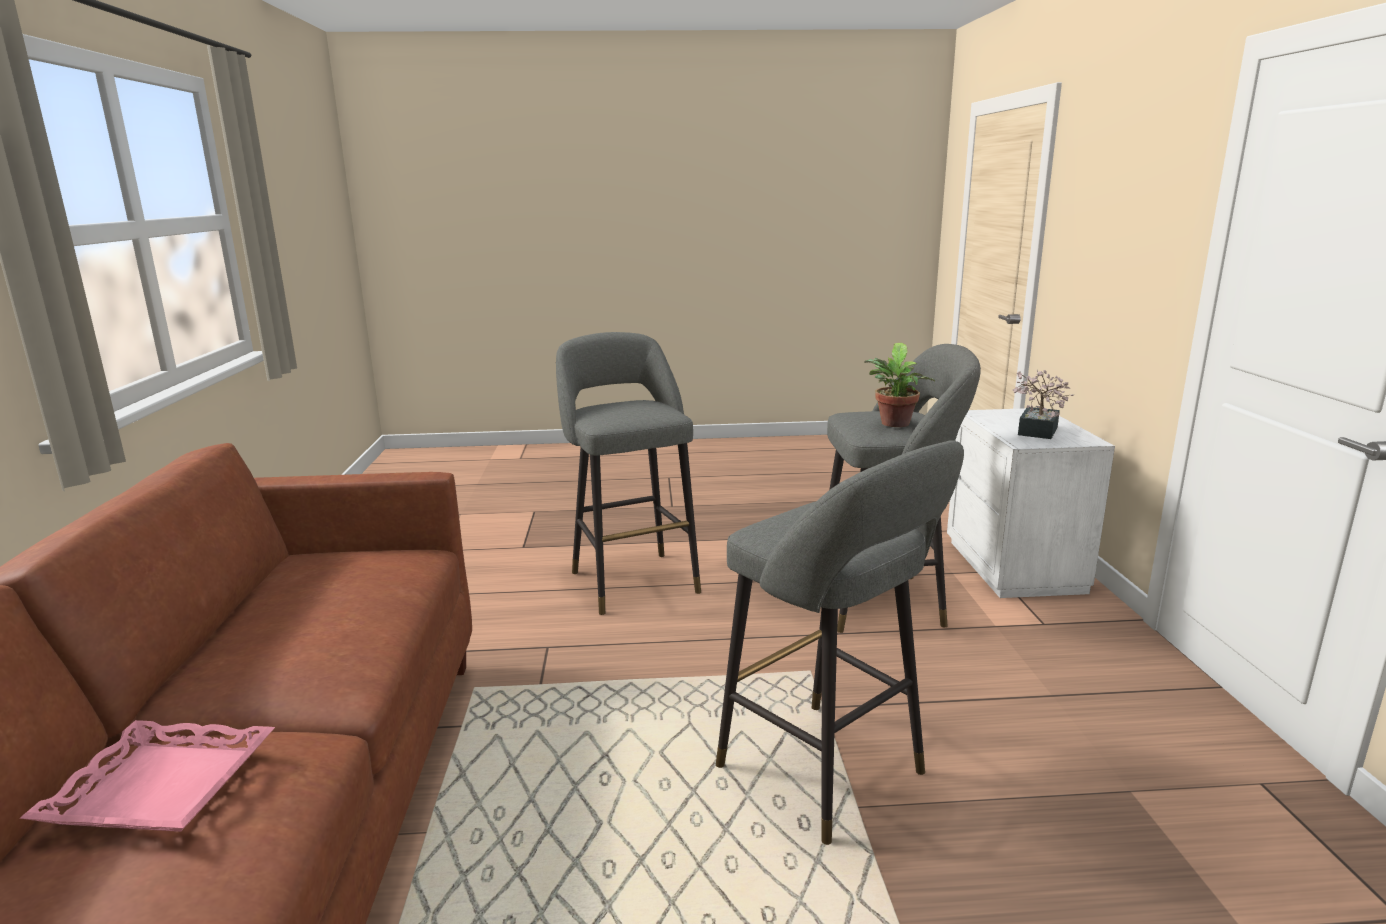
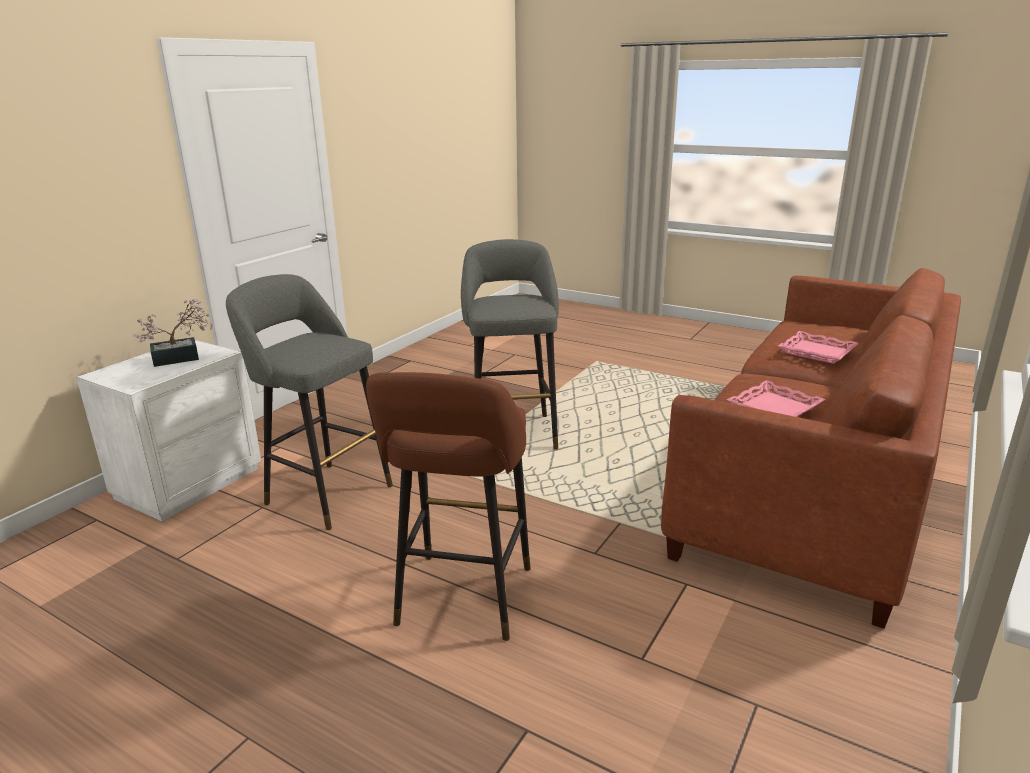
camera: 145 degrees left, 5 degrees up
grey stool [556,332,701,615] -> brown stool [366,372,531,641]
potted plant [864,343,935,427] -> none
none -> pink tray [726,380,825,417]

